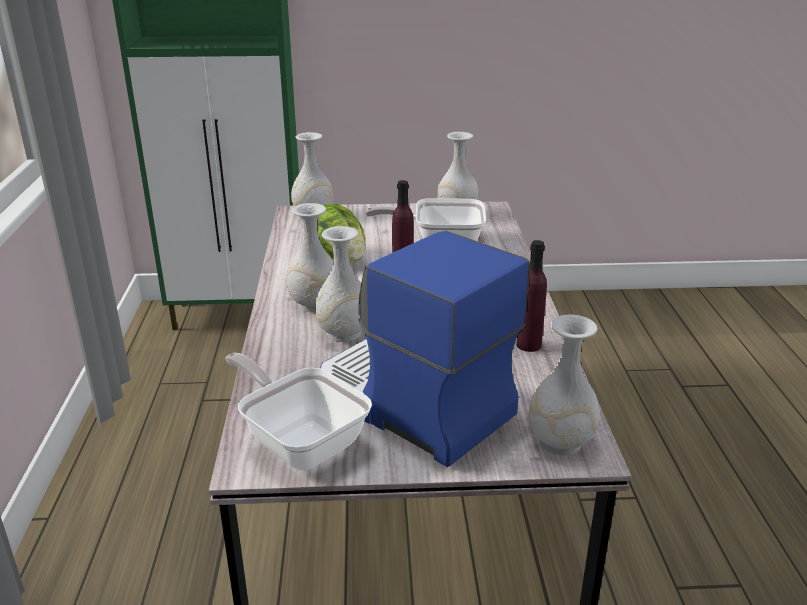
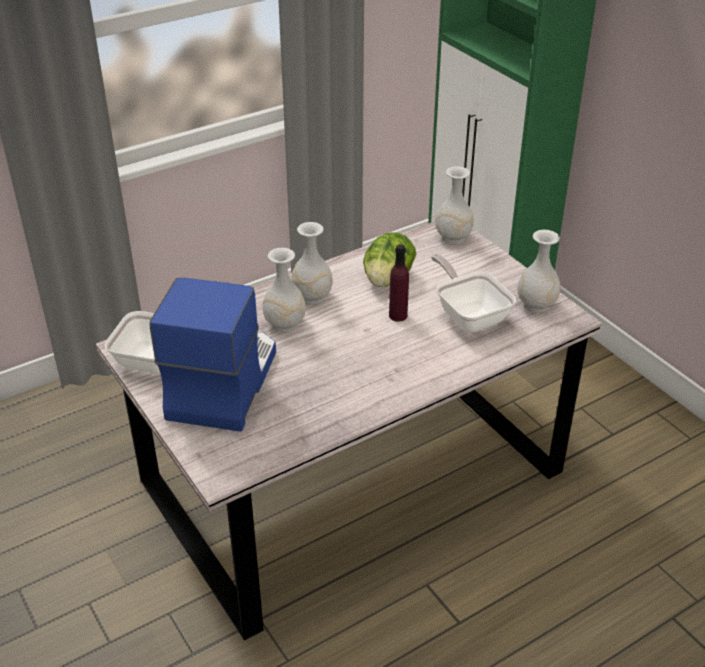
camera: 60 degrees right, 10 degrees up
purple bottle [516,240,547,352] -> none
white vase [528,314,600,455] -> none

